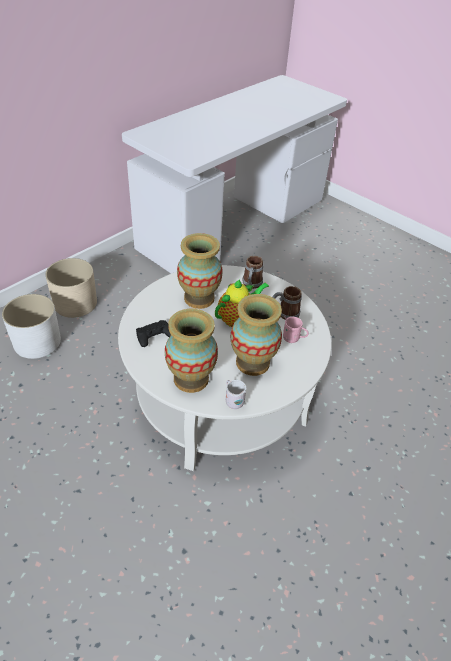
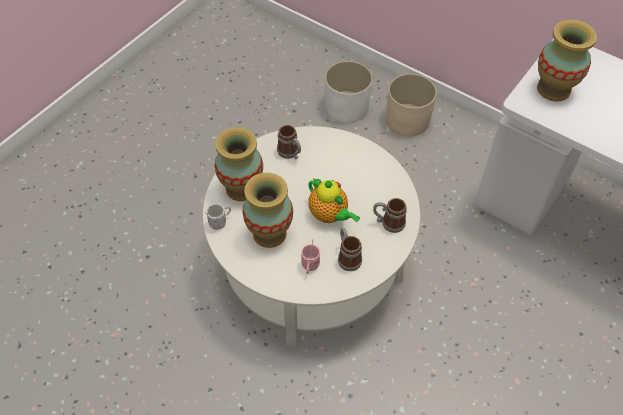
camera: 85 degrees right, 10 degrees up
black game controller [136,320,171,347] -> mug [277,125,301,159]
vase [177,233,223,309] -> vase moved to [537,20,597,102]

